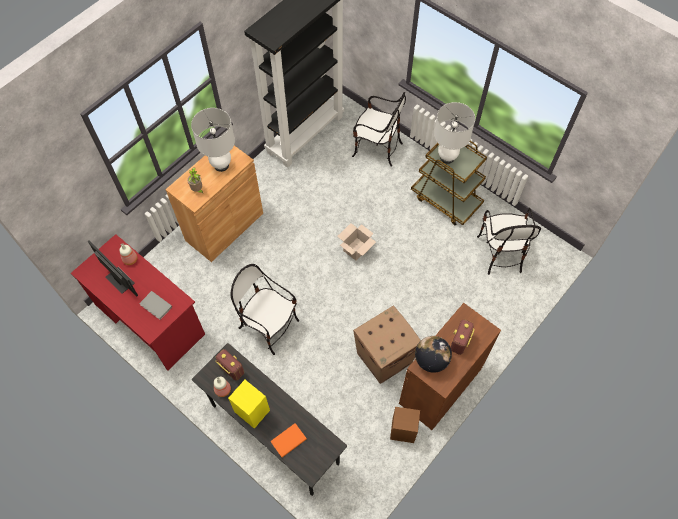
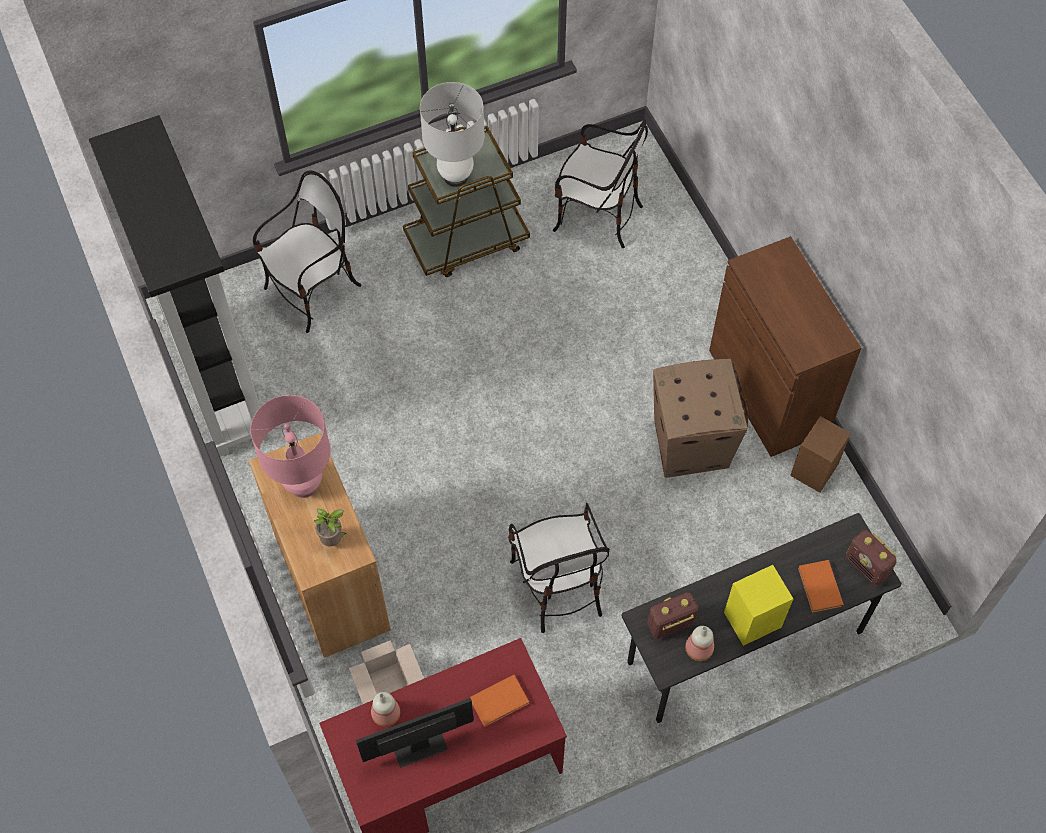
camera: 65 degrees left, 0 degrees up
grey book [139,291,172,320] -> orange book [469,675,529,727]
white table lamp [191,108,235,172] -> pink table lamp [251,395,331,498]
chair [230,264,299,355] -> chair turned 75 degrees counterclockwise [508,503,610,633]
cardboard box [337,223,376,261] -> cardboard box moved to [349,640,424,704]
globe [415,336,452,373] -> none
radio [450,319,475,355] -> radio moved to [846,530,897,586]

